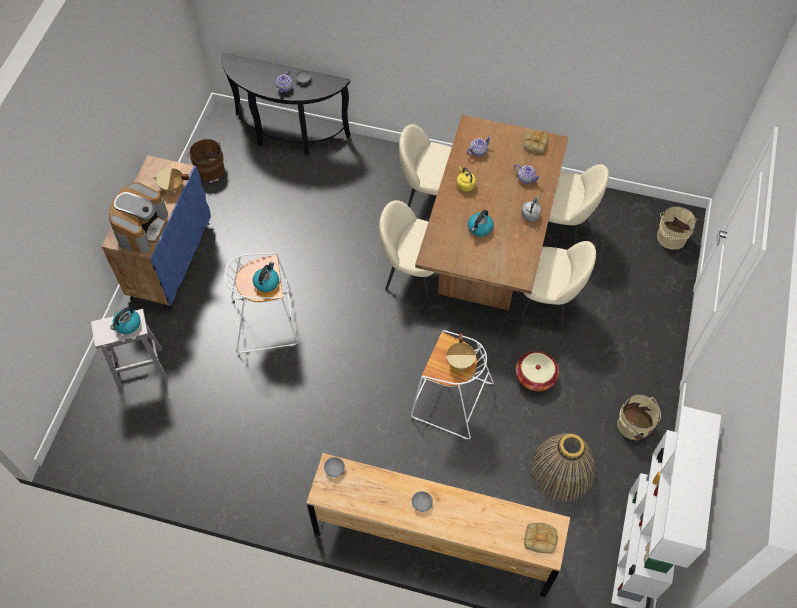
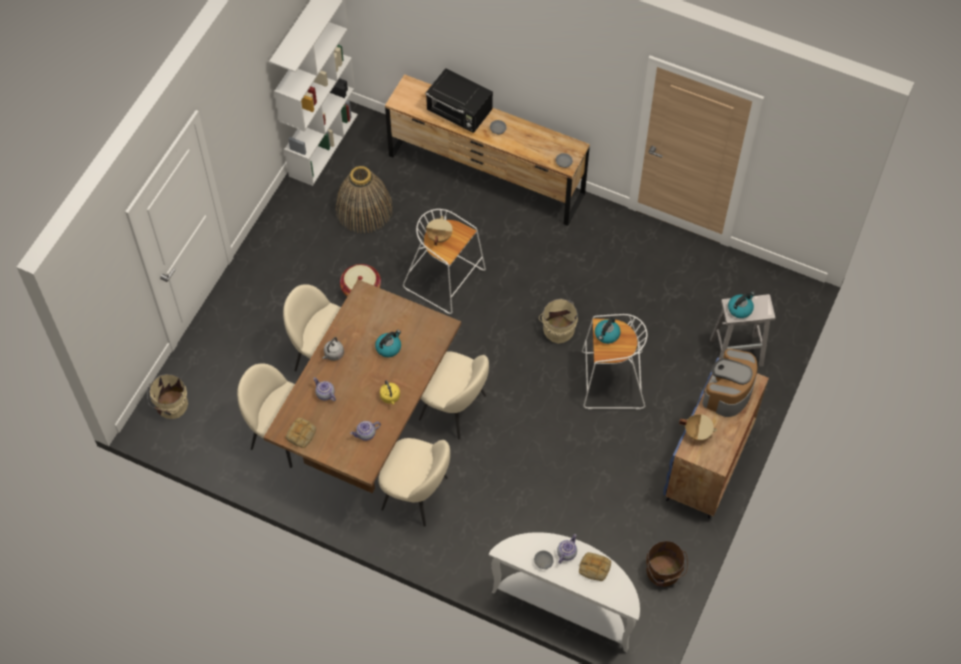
camera: 170 degrees left, 0 degrees up
black console table [221,53,351,155] -> white console table [488,532,640,653]
bread [524,523,558,554] -> bread moved to [579,552,611,581]
beige bucket [617,394,661,441] -> beige bucket moved to [539,299,578,343]
none -> black microwave [426,68,493,133]

